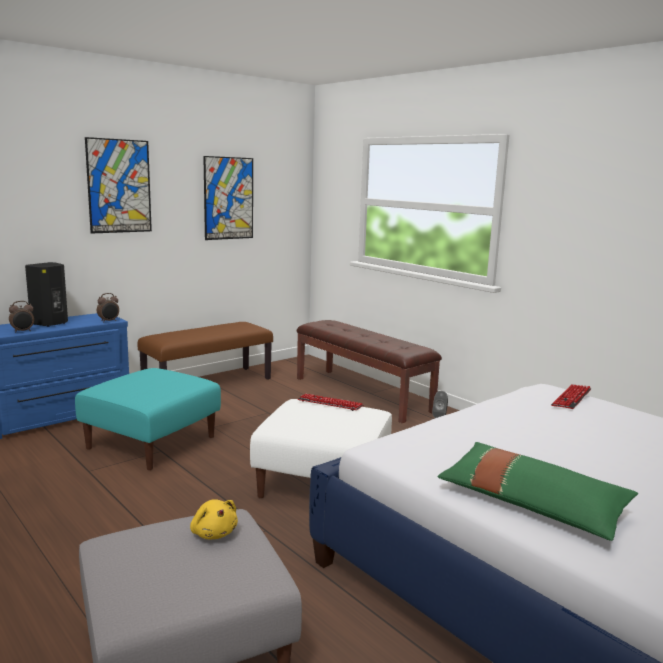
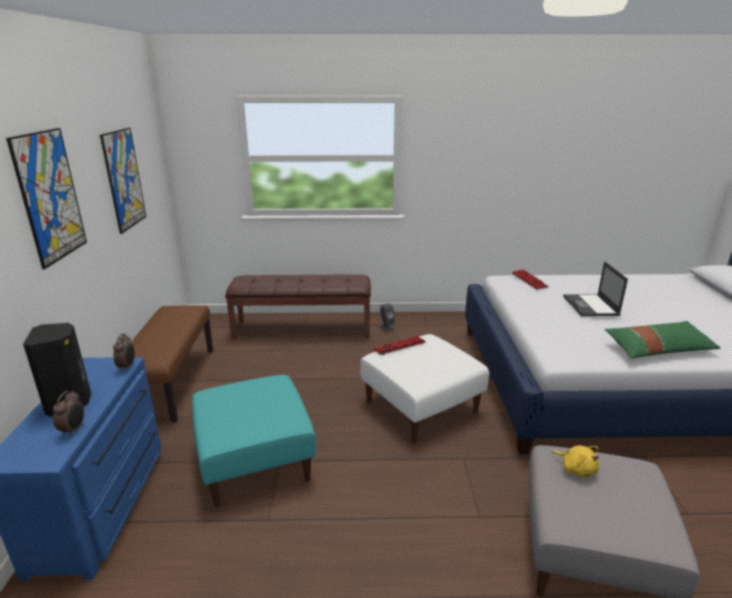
camera: 50 degrees left, 10 degrees up
yellow plush toy [190,499,238,539] -> yellow plush toy turned 45 degrees clockwise [552,445,599,477]
none -> laptop [563,261,628,316]

